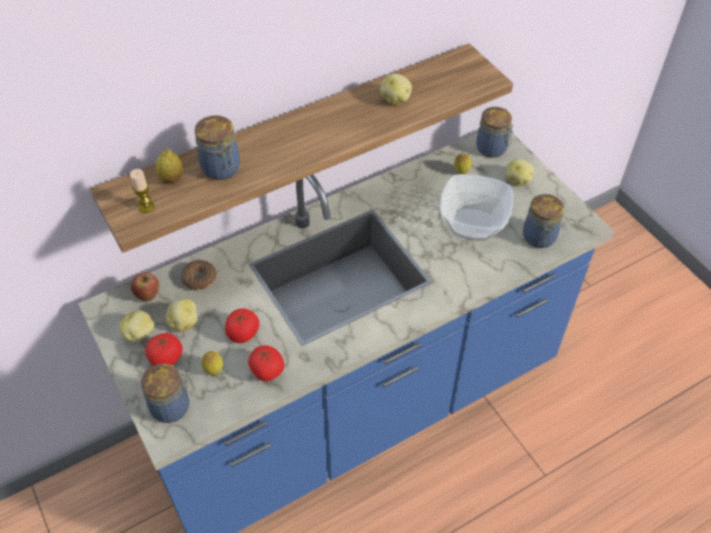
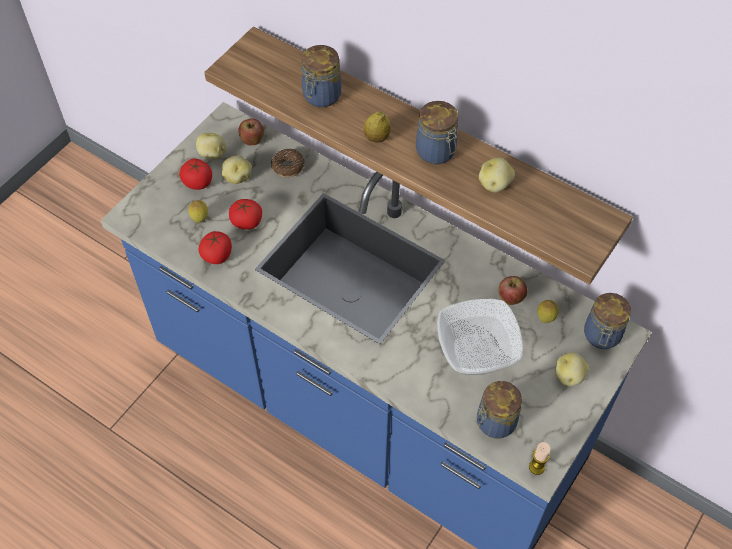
camera: 65 degrees right, 5 degrees up
candle [130,169,155,213] -> candle moved to [529,442,551,475]
jar [141,364,192,423] -> jar moved to [416,101,458,165]
lemon [156,149,183,184] -> lemon moved to [364,111,391,143]
none -> apple [499,276,528,305]

